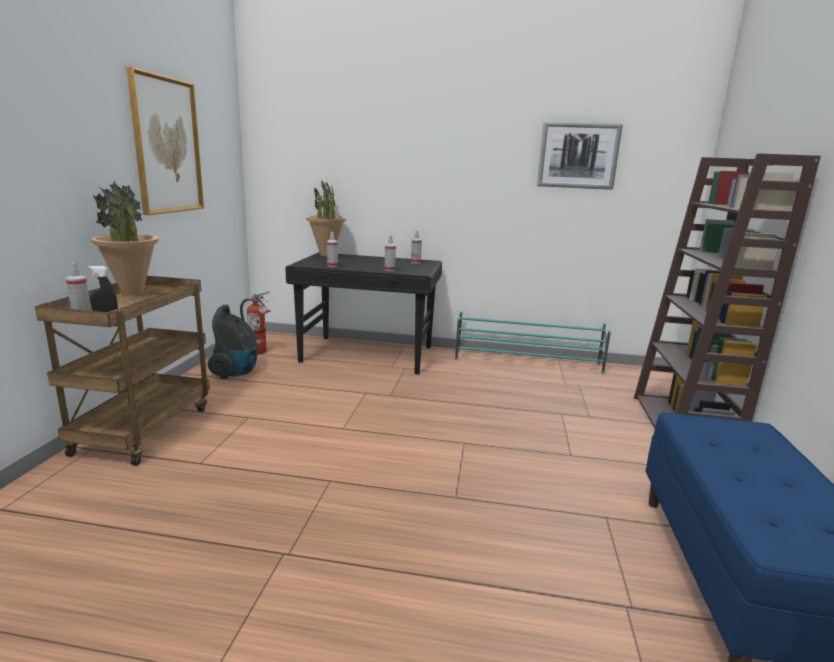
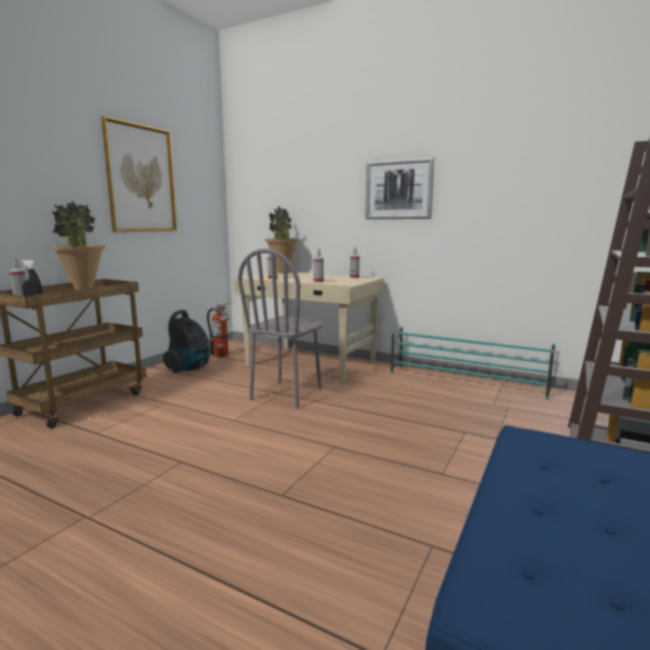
camera: 20 degrees right, 5 degrees down
black desk [285,253,442,374] -> beige desk [234,272,384,383]
picture [537,122,623,190] -> picture moved to [365,157,434,219]
none -> grey chair [238,249,323,409]

